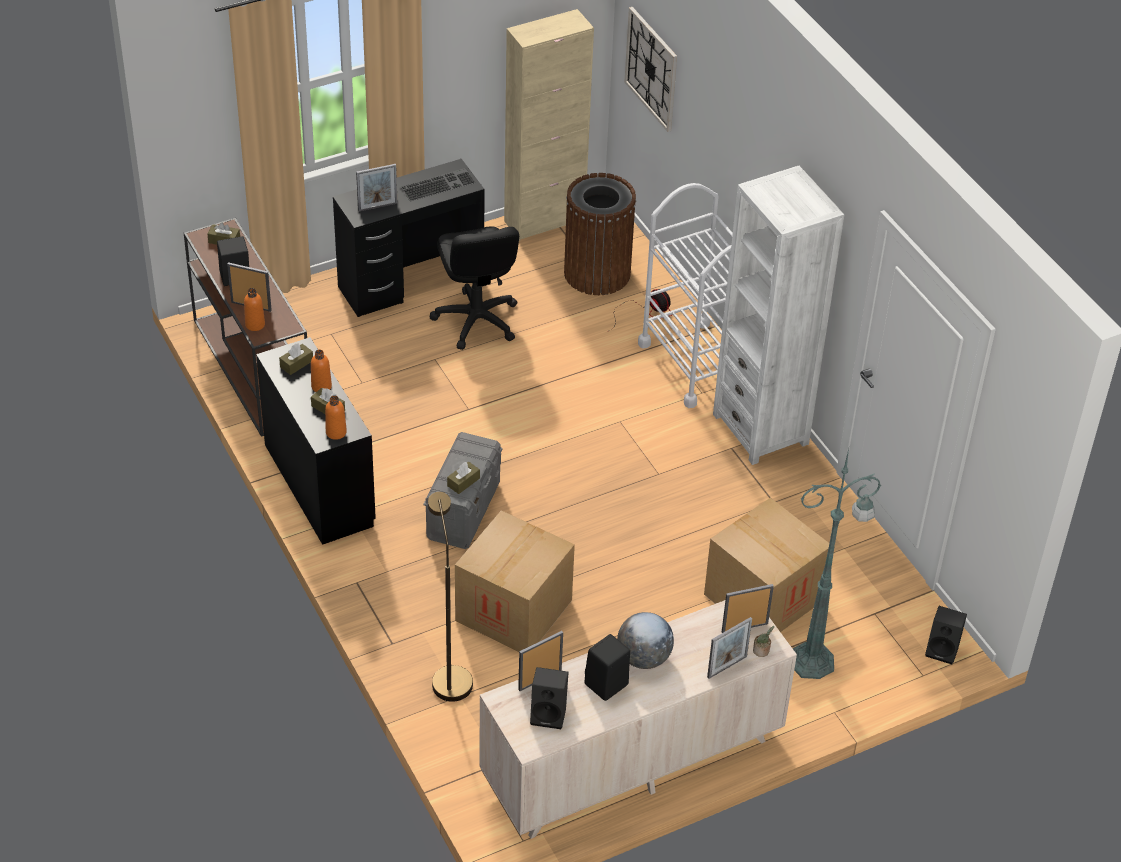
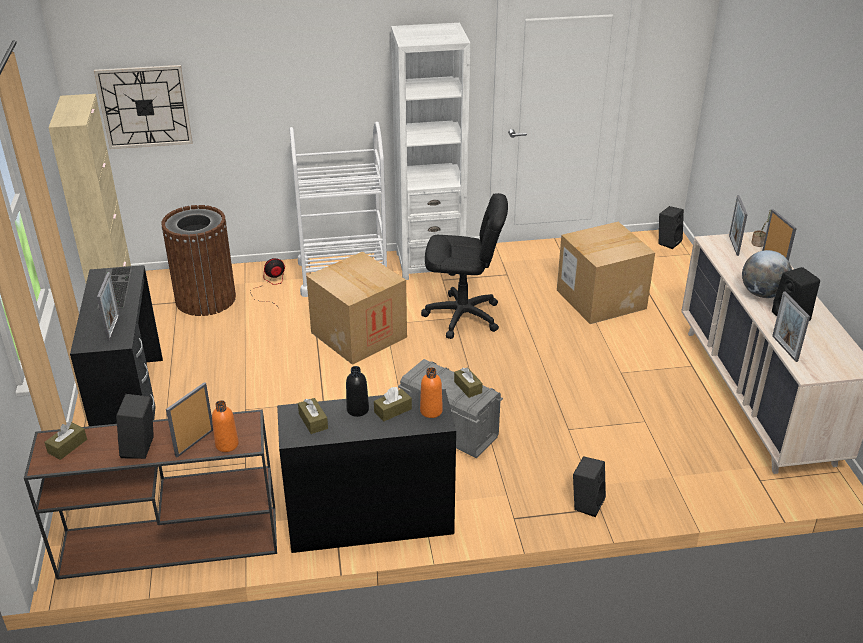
camera: 70 degrees left, 10 degrees down
orange bottle [311,349,332,392] -> black bottle [346,366,369,417]
brown floor lamp [428,492,473,702] -> none
black office chair [430,226,519,350] -> black office chair moved to [421,193,508,339]
cardboard box [455,510,575,652] -> cardboard box moved to [306,252,407,365]
black speaker [530,667,568,729] -> black speaker moved to [573,456,606,517]
green floor lamp [792,449,881,679] -> none

